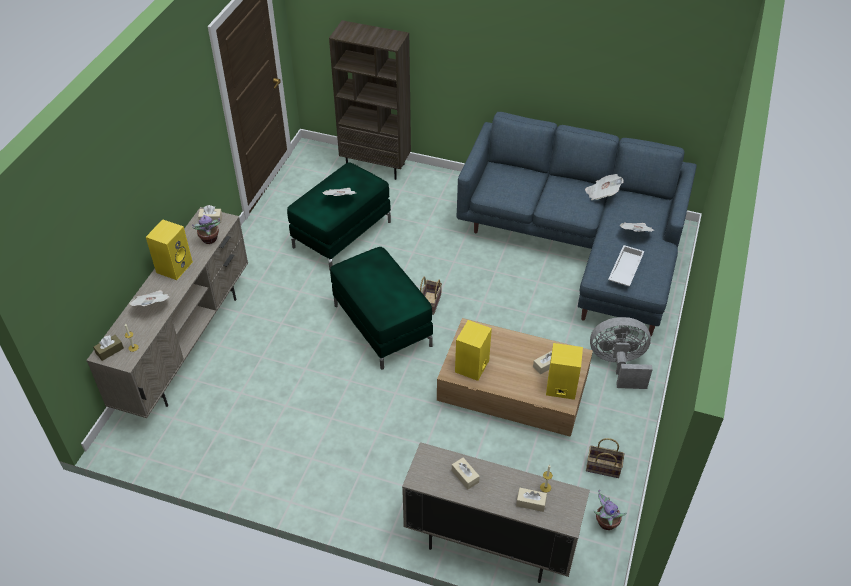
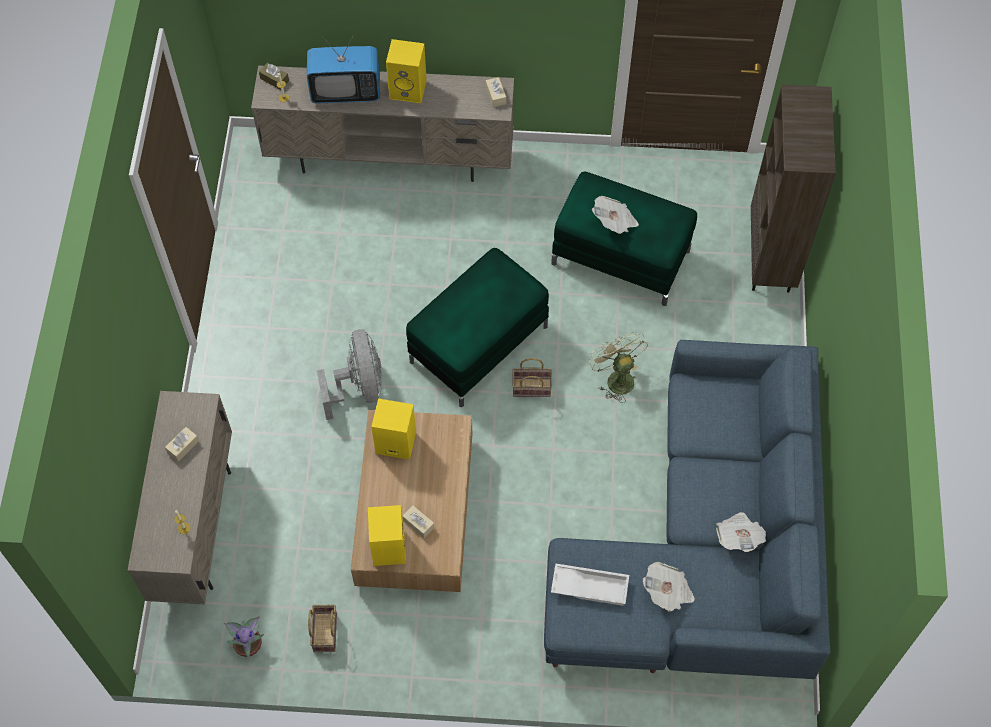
camera: 75 degrees right, 15 degrees up
newspaper [129,290,169,306] -> television [307,35,380,103]
potted plant [192,215,220,244] -> none
beige tissue box [516,488,547,512] -> none
grey fan [590,317,653,389] -> grey fan moved to [317,329,382,420]
none -> green fan [589,332,648,403]

